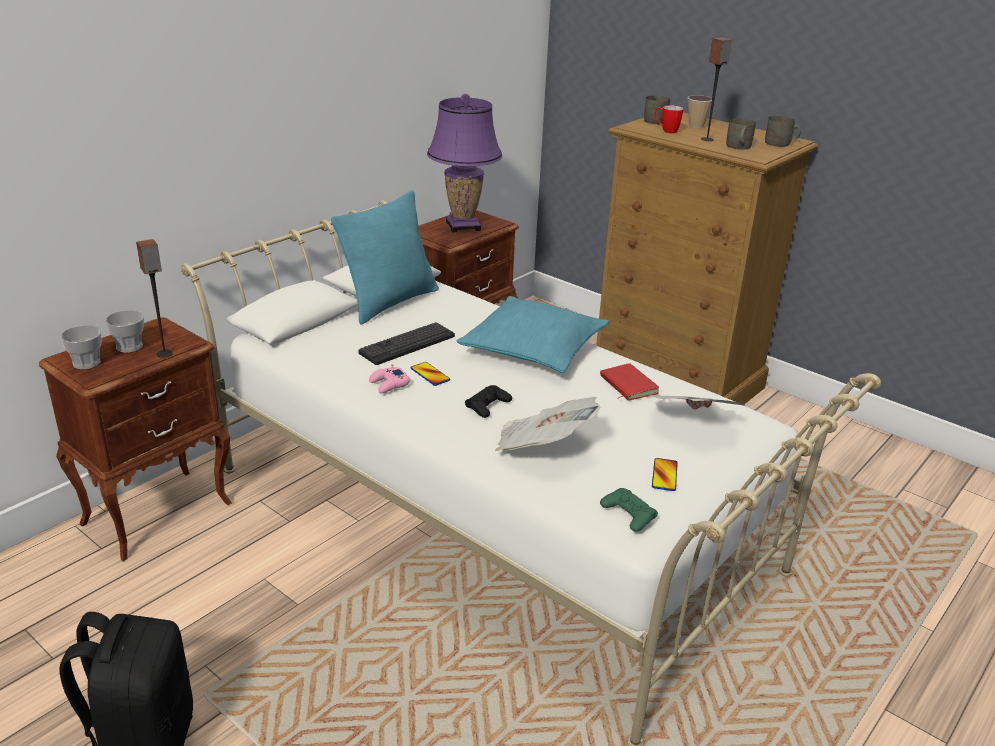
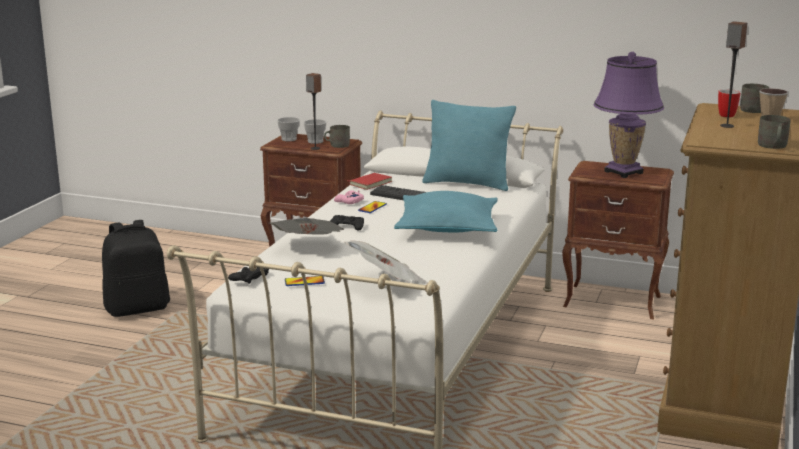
camera: 70 degrees right, 10 degrees down
red book [600,363,659,401] -> red book moved to [343,173,392,190]
green game controller [600,488,658,532] -> black game controller [228,267,269,284]
grey mug [726,118,756,150] -> grey mug moved to [324,125,350,148]

